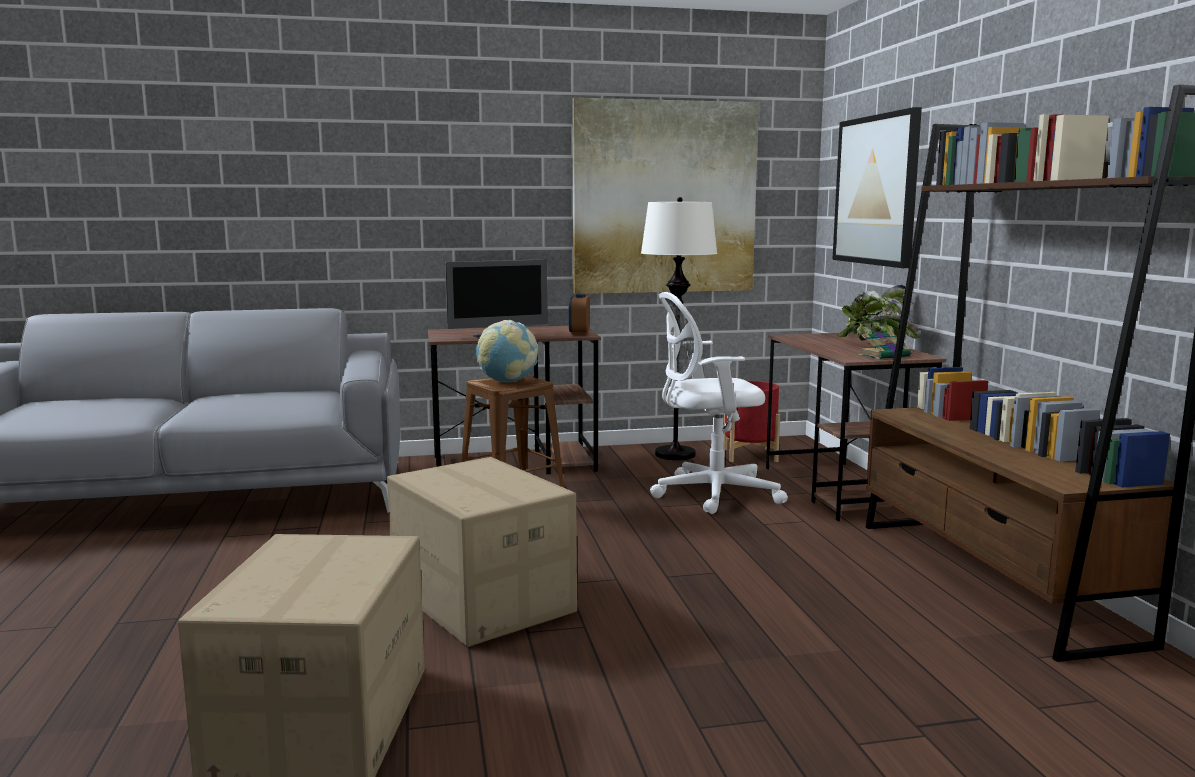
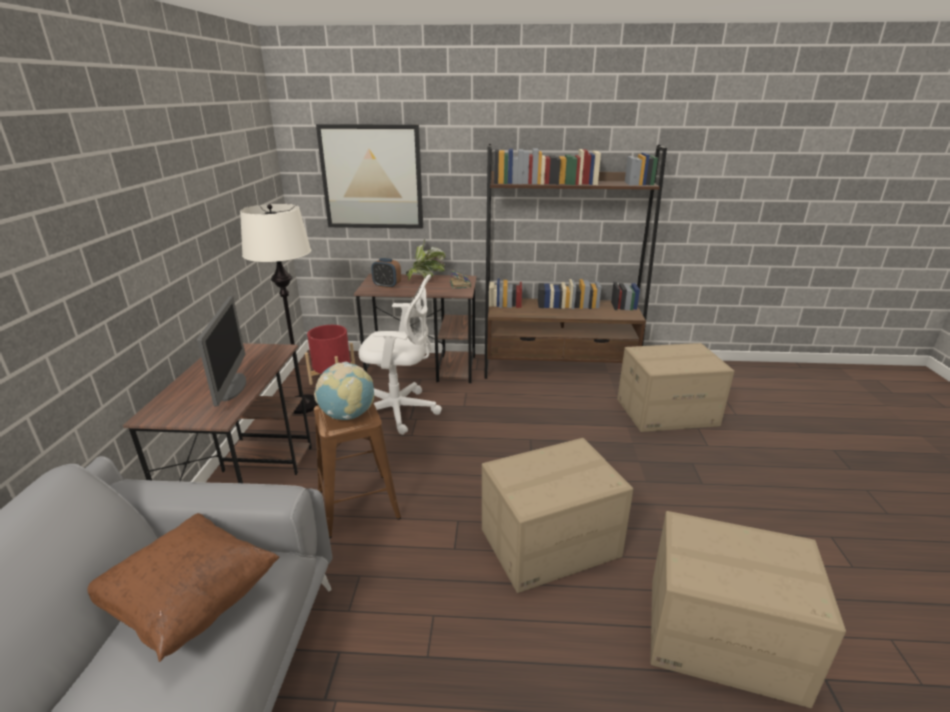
camera: 75 degrees left, 15 degrees up
alarm clock [569,293,590,335] -> alarm clock moved to [371,258,401,289]
picture [572,98,759,294] -> none
white office chair [650,292,788,514] -> white office chair turned 90 degrees counterclockwise [358,274,442,435]
none -> brown pillow [88,513,280,662]
none -> cardboard box [617,343,734,432]

